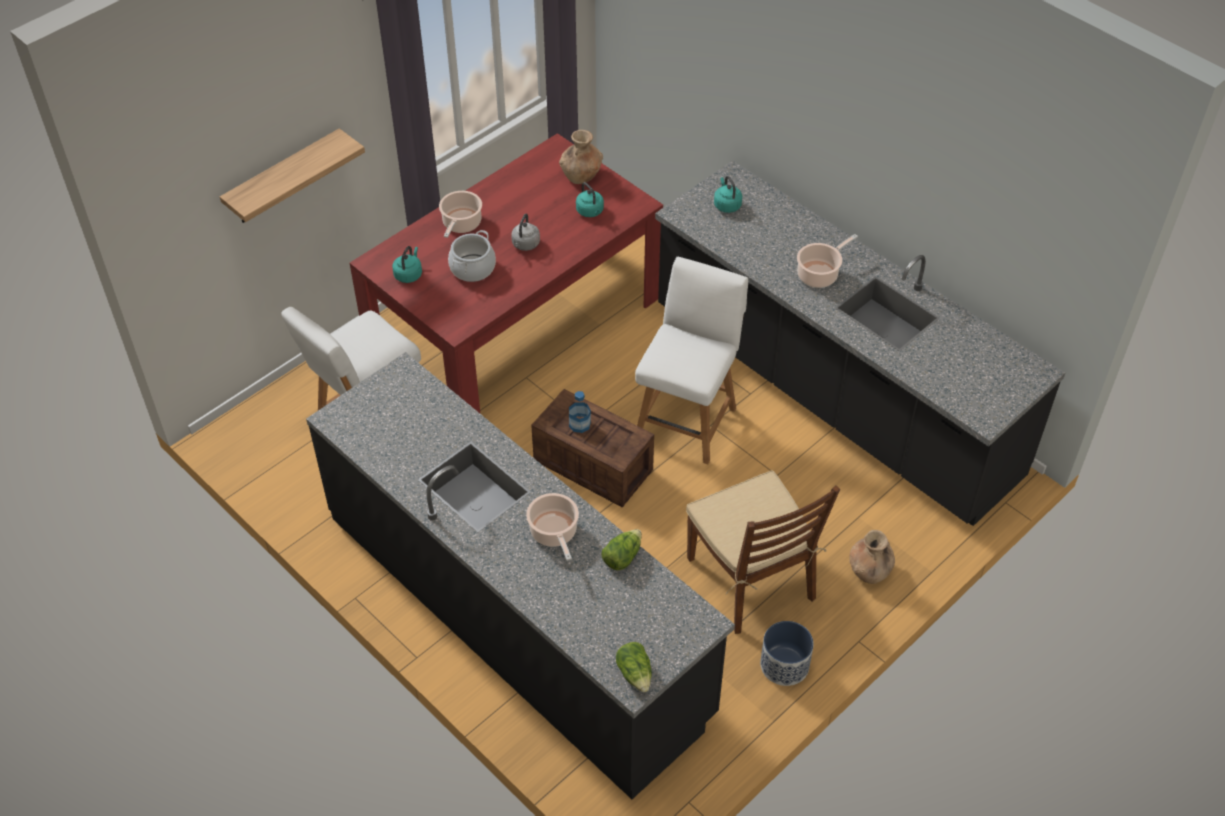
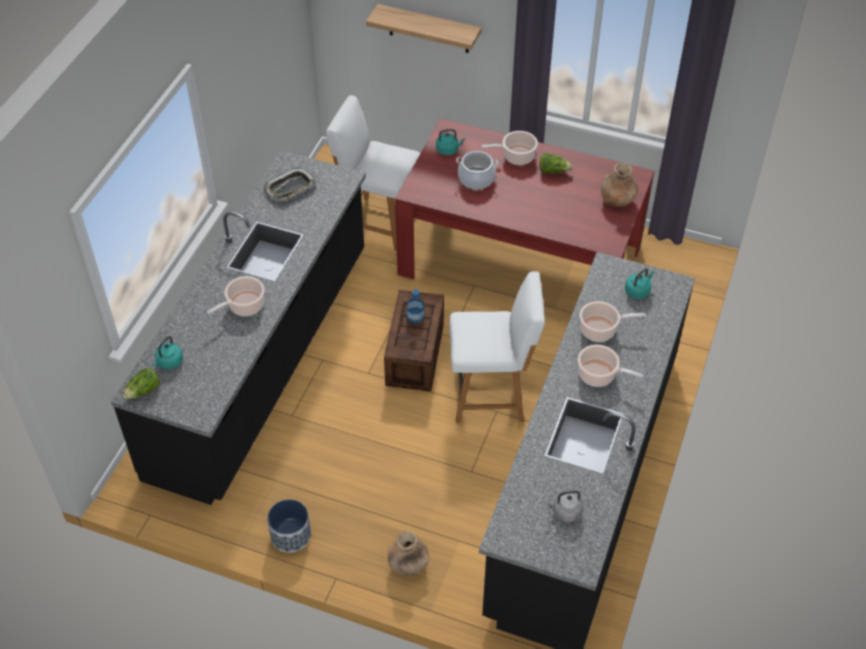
camera: 65 degrees right, 0 degrees up
grey kettle [511,214,540,251] -> grey kettle moved to [545,490,583,522]
turquoise kettle [576,182,604,217] -> turquoise kettle moved to [152,336,183,370]
lettuce [602,529,642,570] -> lettuce moved to [539,153,573,174]
brown chair [686,470,840,634] -> none
none -> tray [263,167,316,201]
none -> cooking pot [580,301,646,342]

